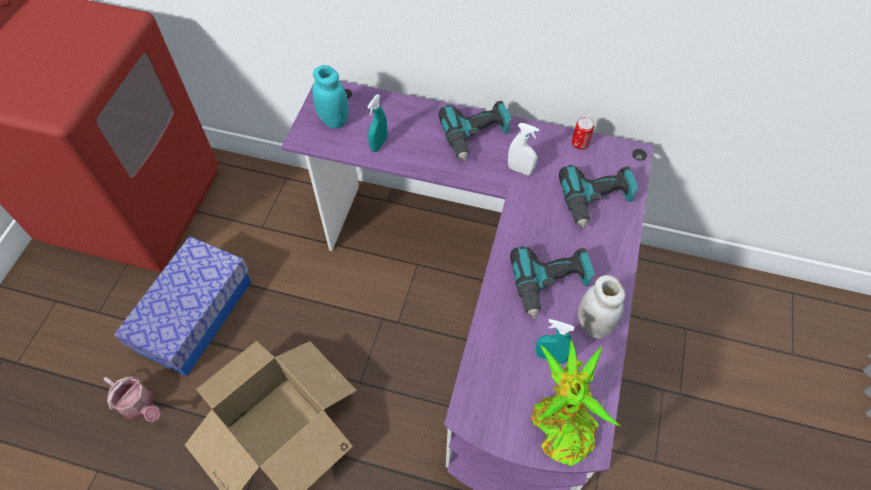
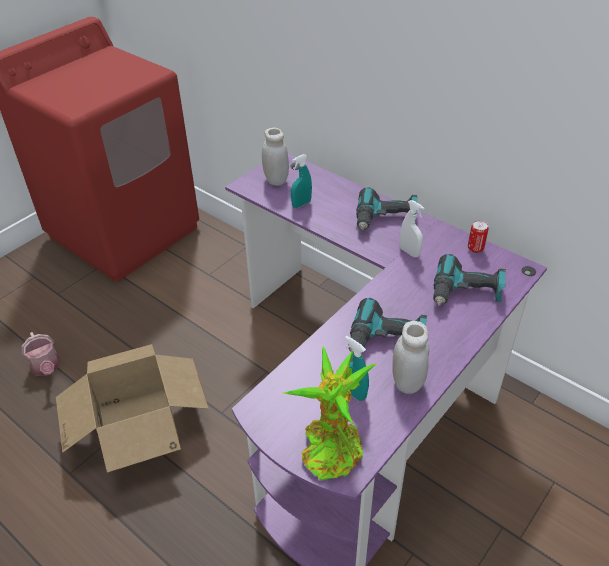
camera: 25 degrees right, 15 degrees down
storage box [114,236,251,376] -> none
turquoise jar [312,65,349,128] -> white jar [262,127,289,186]

